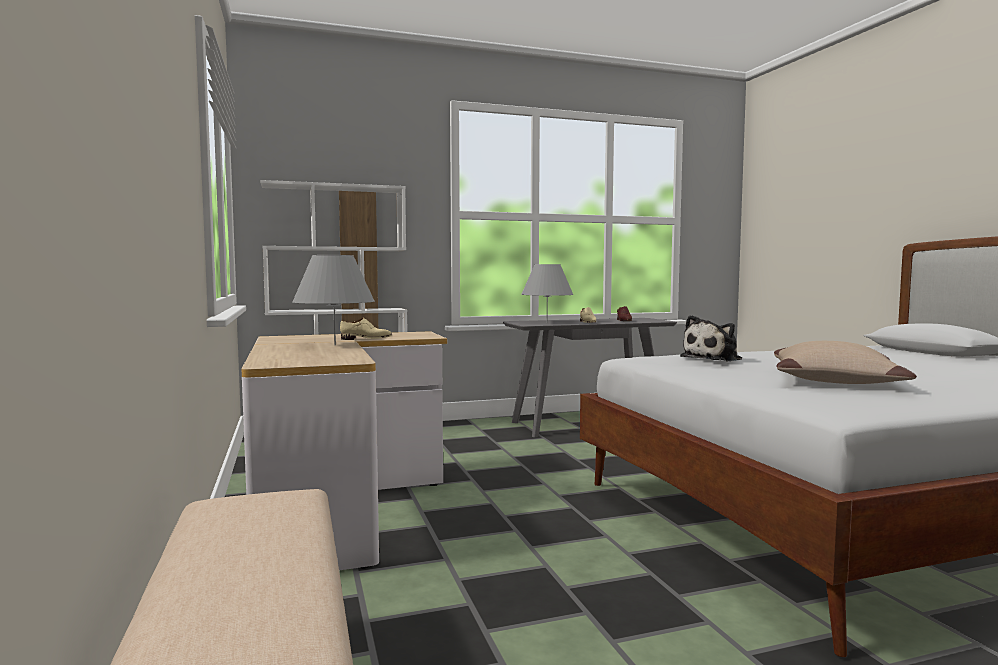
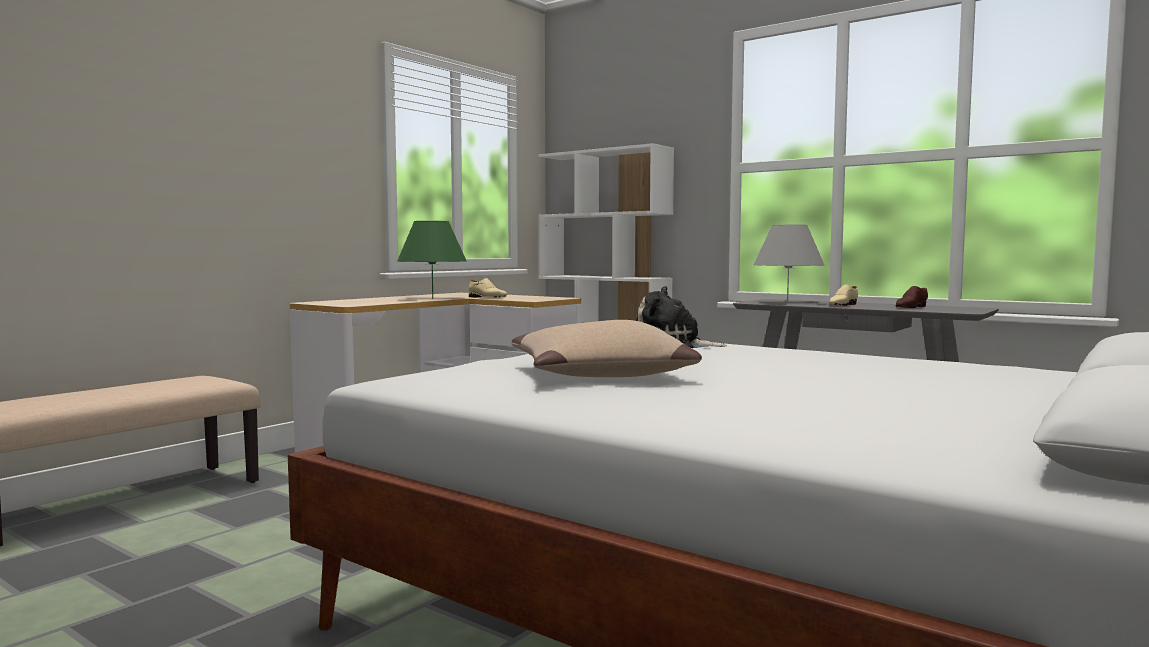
camera: 55 degrees right, 0 degrees up
grey table lamp [292,255,375,345] -> green table lamp [397,221,466,299]

